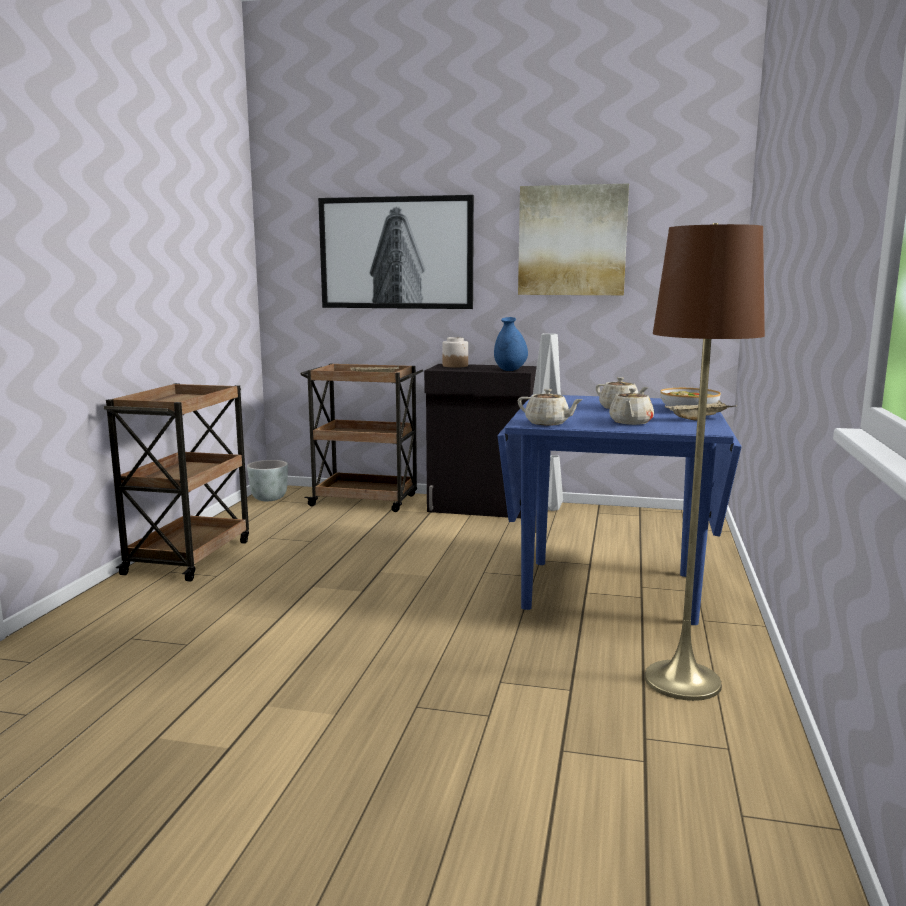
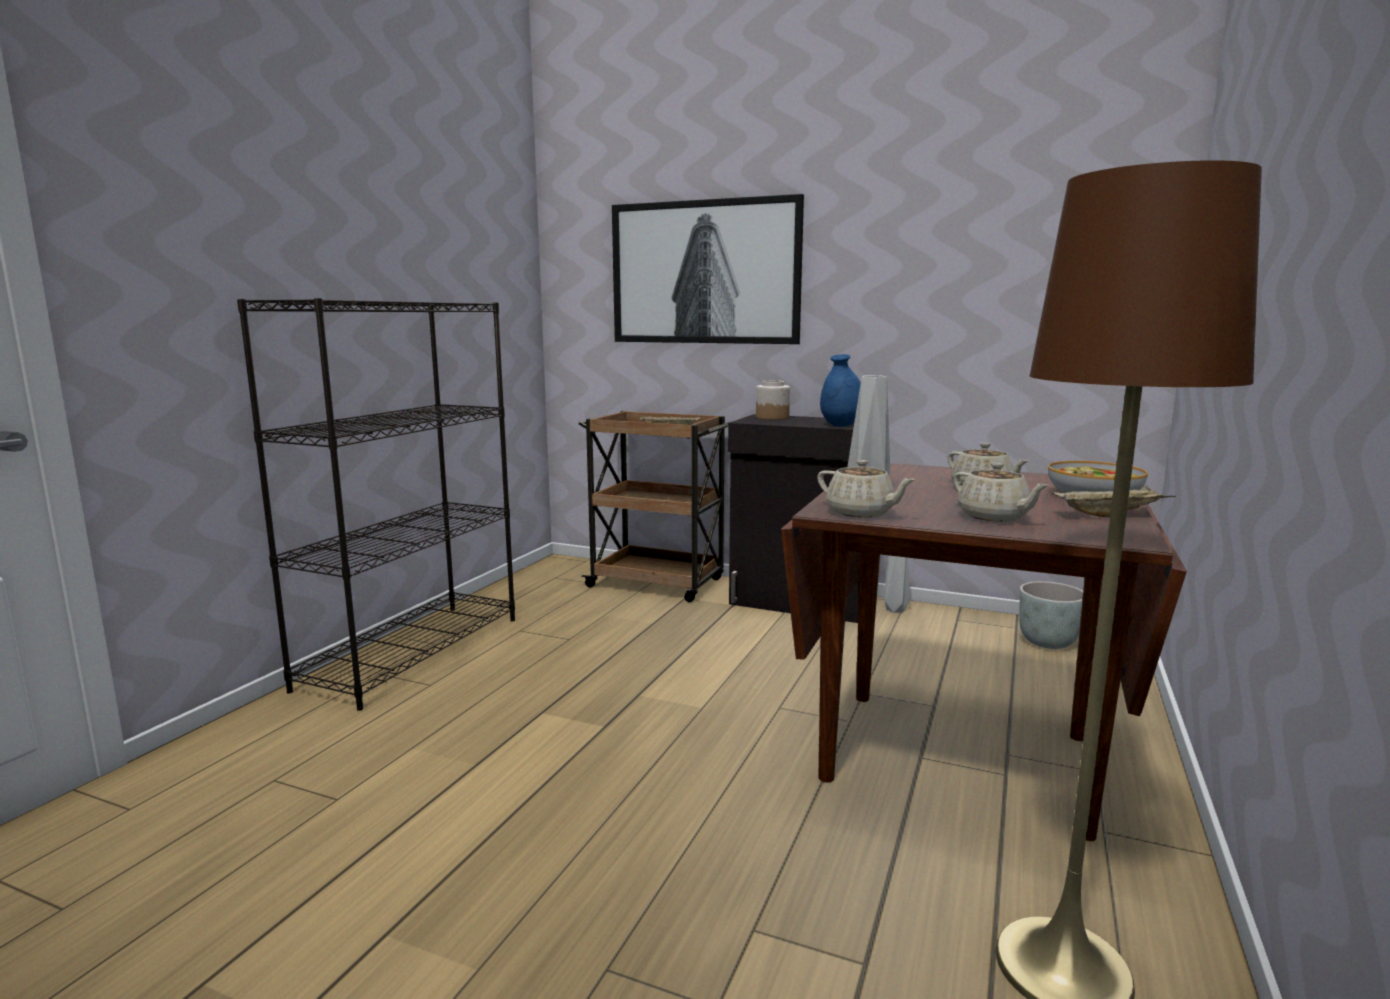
camera: 10 degrees right, 0 degrees up
brown cart [103,383,249,582] -> black bookcase [237,298,515,711]
grey planter [247,460,288,501] -> grey planter moved to [1019,581,1083,649]
blue dining table [497,394,742,625] -> brown dining table [781,463,1187,841]
picture [518,184,629,295] -> none
beige teapot [609,388,654,425] -> beige teapot turned 60 degrees counterclockwise [953,463,1049,522]

